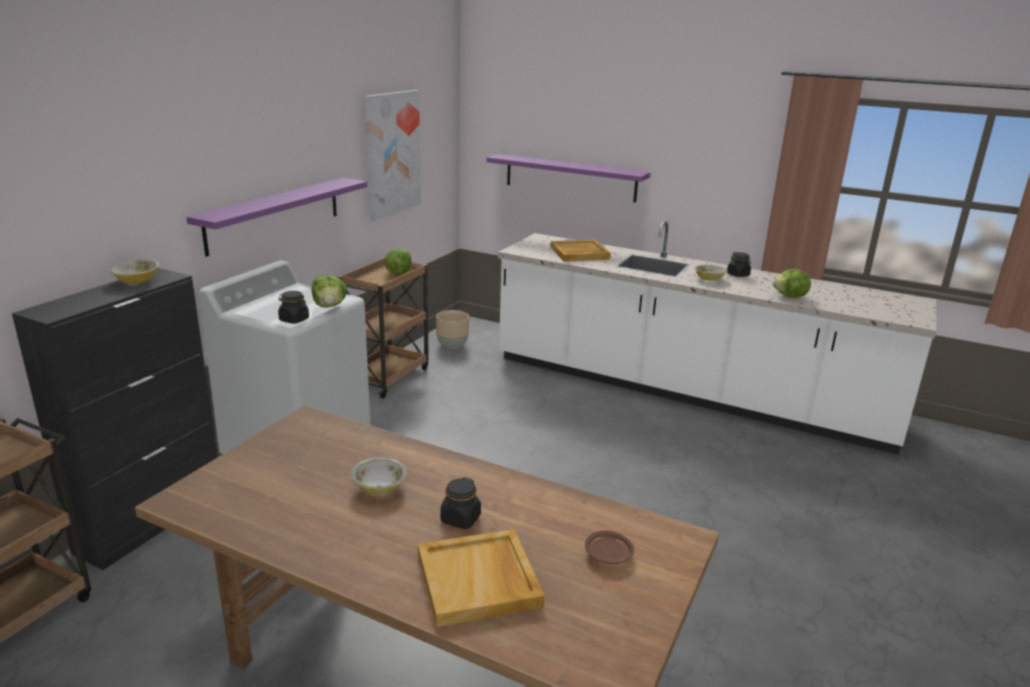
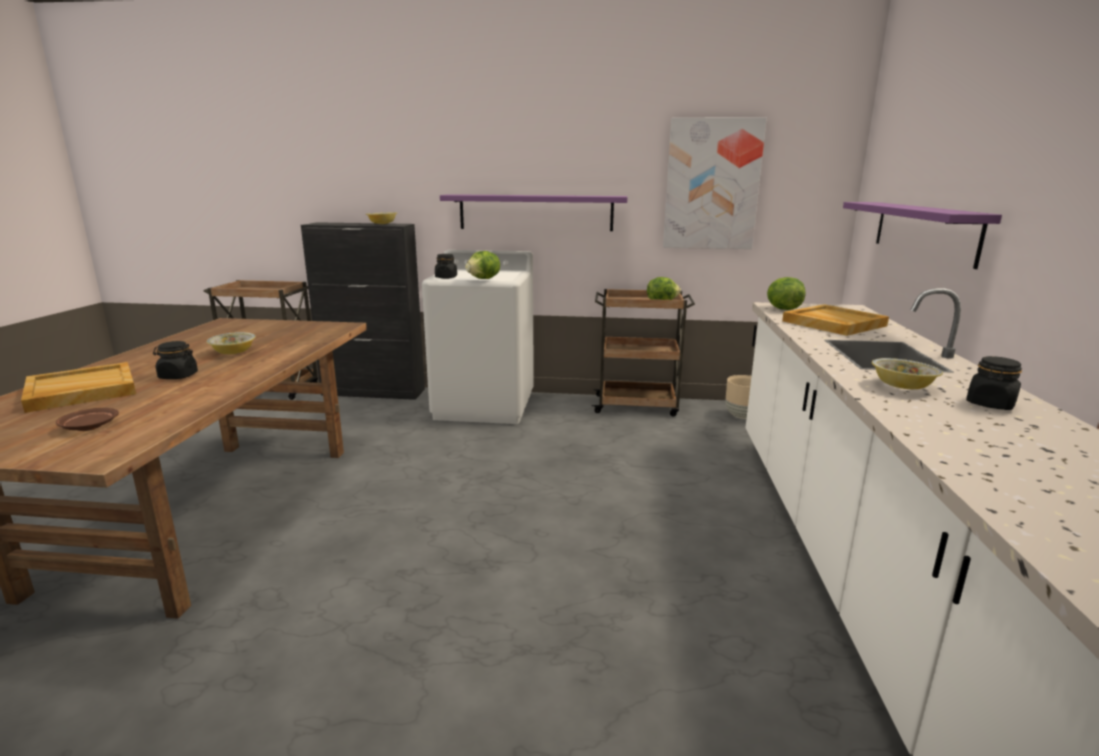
camera: 70 degrees right, 5 degrees down
lettuce [772,269,811,298] -> lettuce moved to [767,277,805,310]

